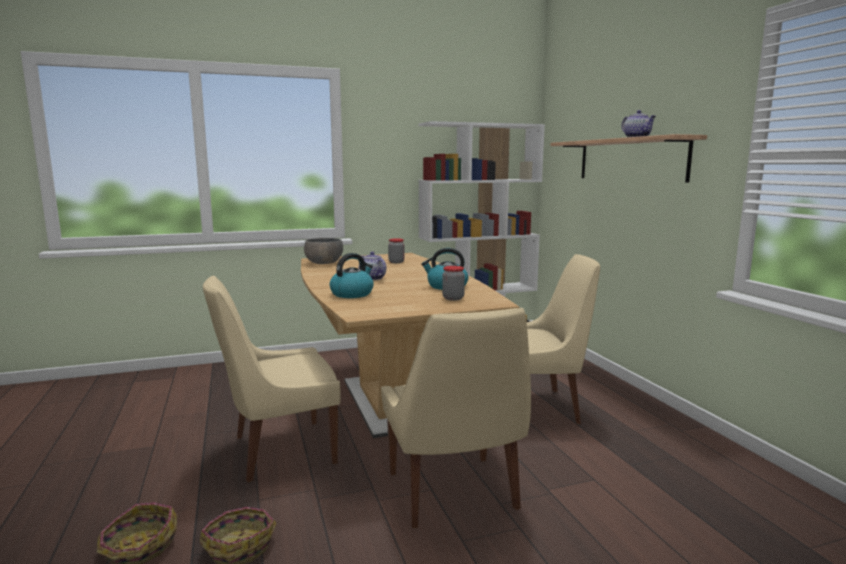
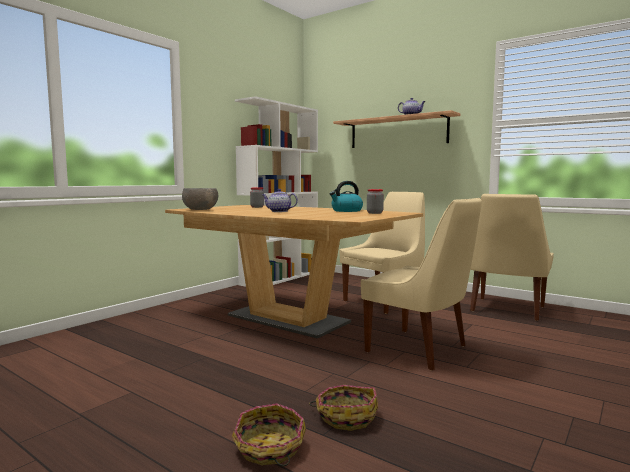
camera: 35 degrees left, 5 degrees down
beige chair [203,276,340,483] -> beige chair moved to [470,194,554,321]
kettle [330,253,374,298] -> none

